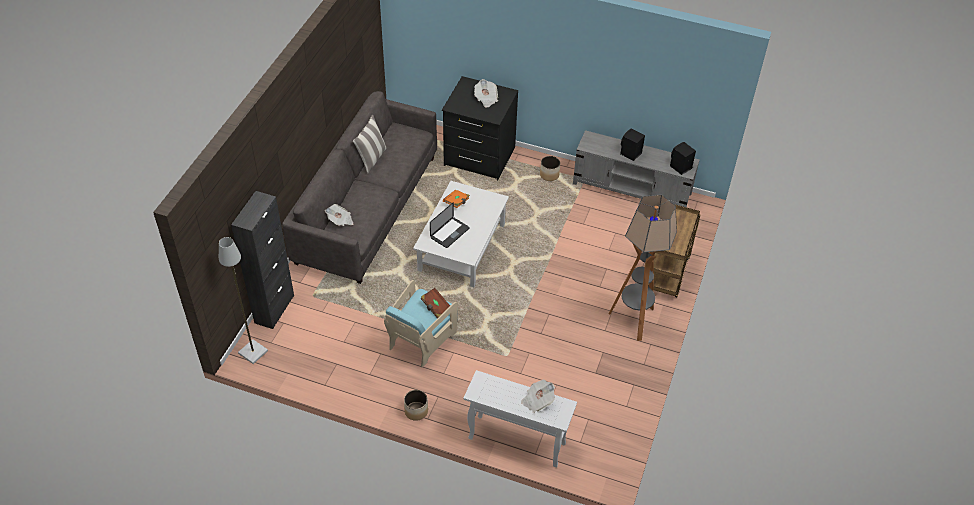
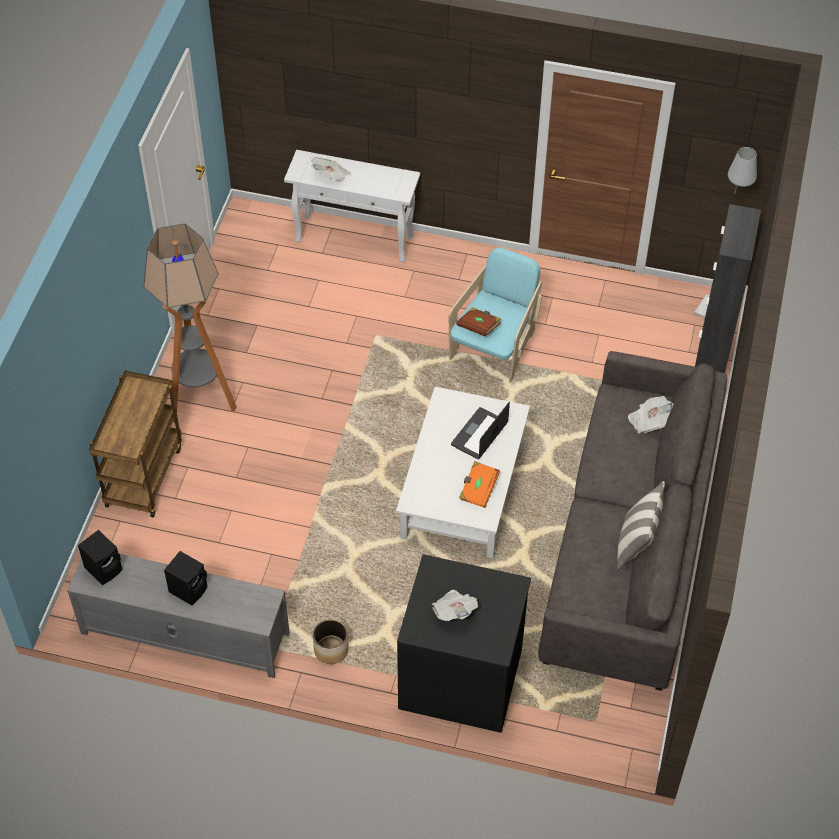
camera: 175 degrees right, 5 degrees up
planter [404,390,428,421] -> none

